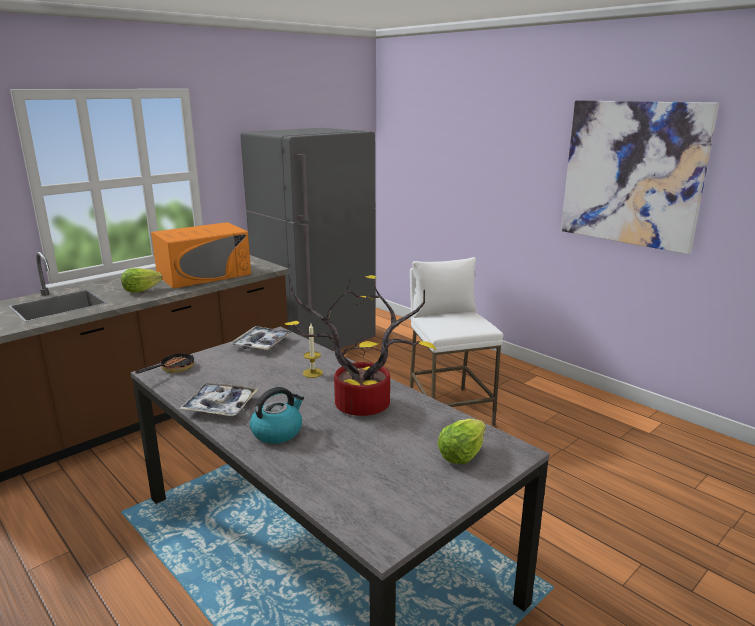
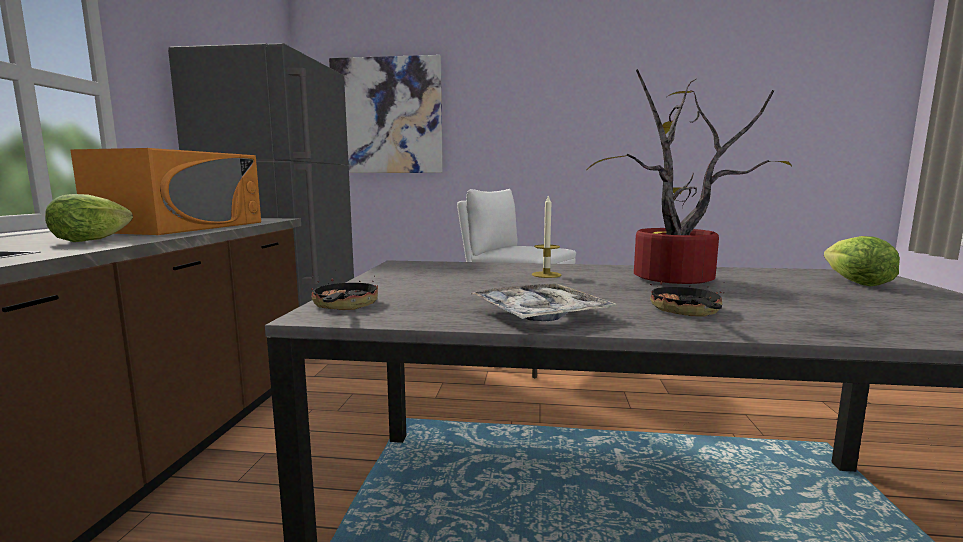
camera: 40 degrees left, 10 degrees down
tray [230,326,293,350] -> none
kettle [250,387,304,444] -> frying pan [650,282,724,317]
picture [561,100,719,254] -> picture moved to [329,55,443,173]

